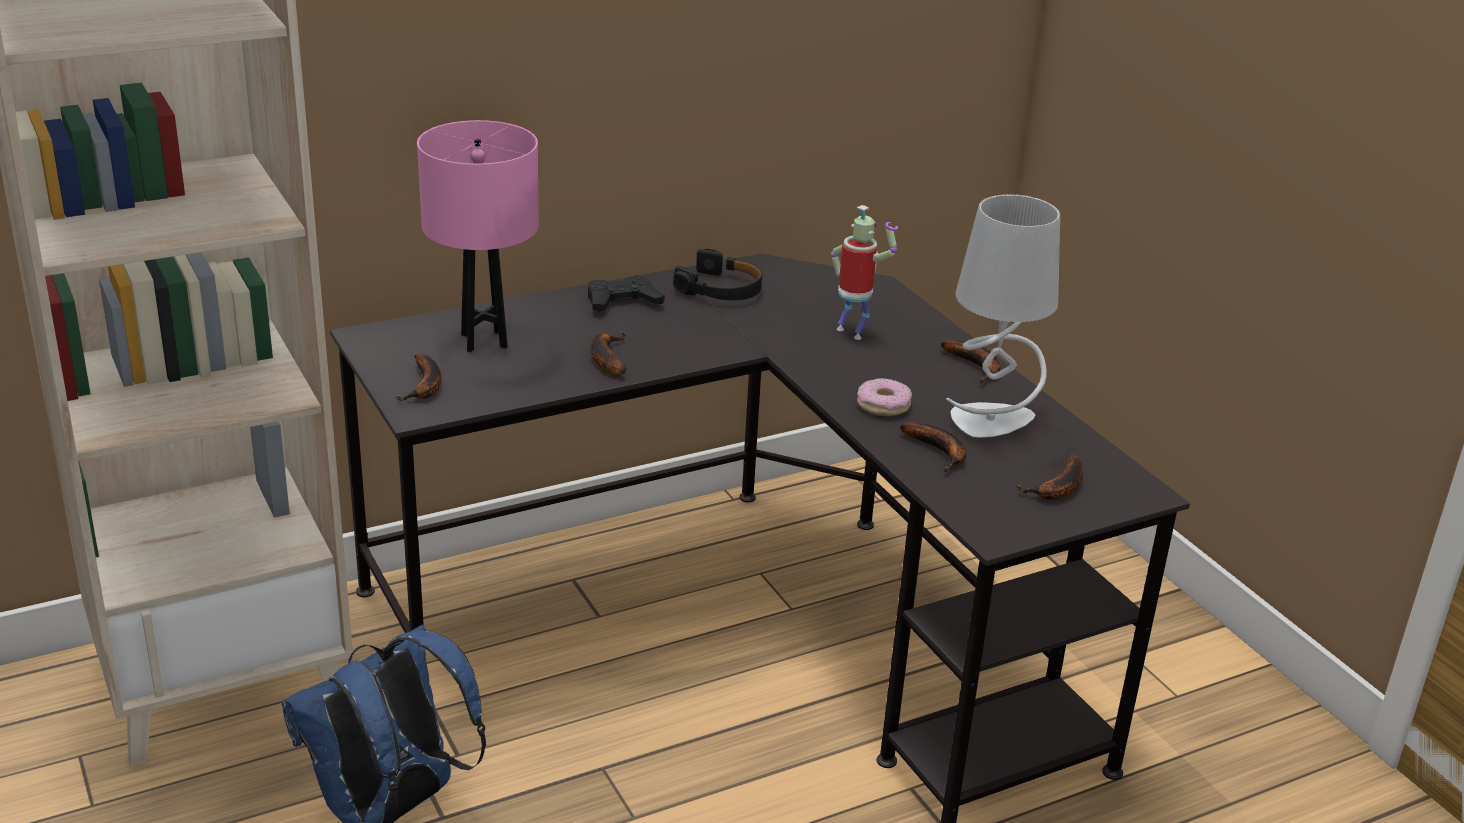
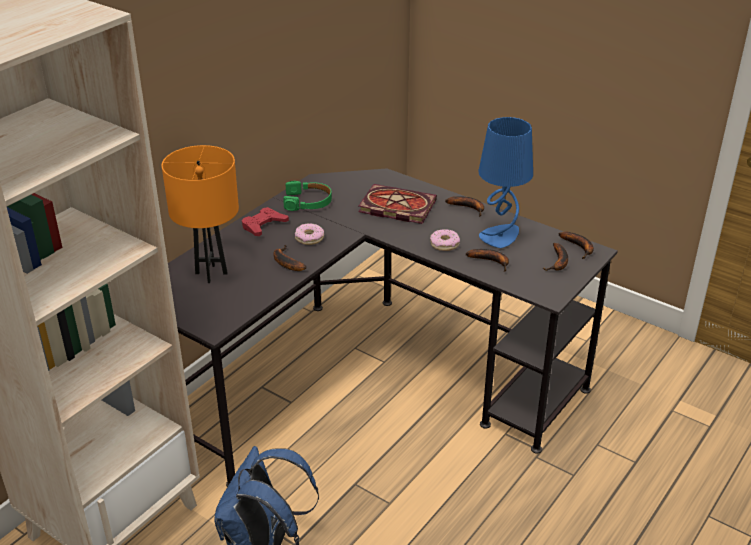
camera: 25 degrees left, 5 degrees up
banana [396,354,442,401] -> banana moved to [559,232,594,259]
pink table lamp [417,120,538,352] -> orange table lamp [162,145,239,283]
black game controller [588,275,665,312] -> red game controller [242,207,289,236]
black headphones [673,249,762,300] -> green headphones [283,181,332,211]
toy robot [831,205,898,340] -> book [358,184,437,224]
grey table lamp [946,194,1060,438] -> blue table lamp [478,117,533,248]
none -> donut [295,223,324,245]

